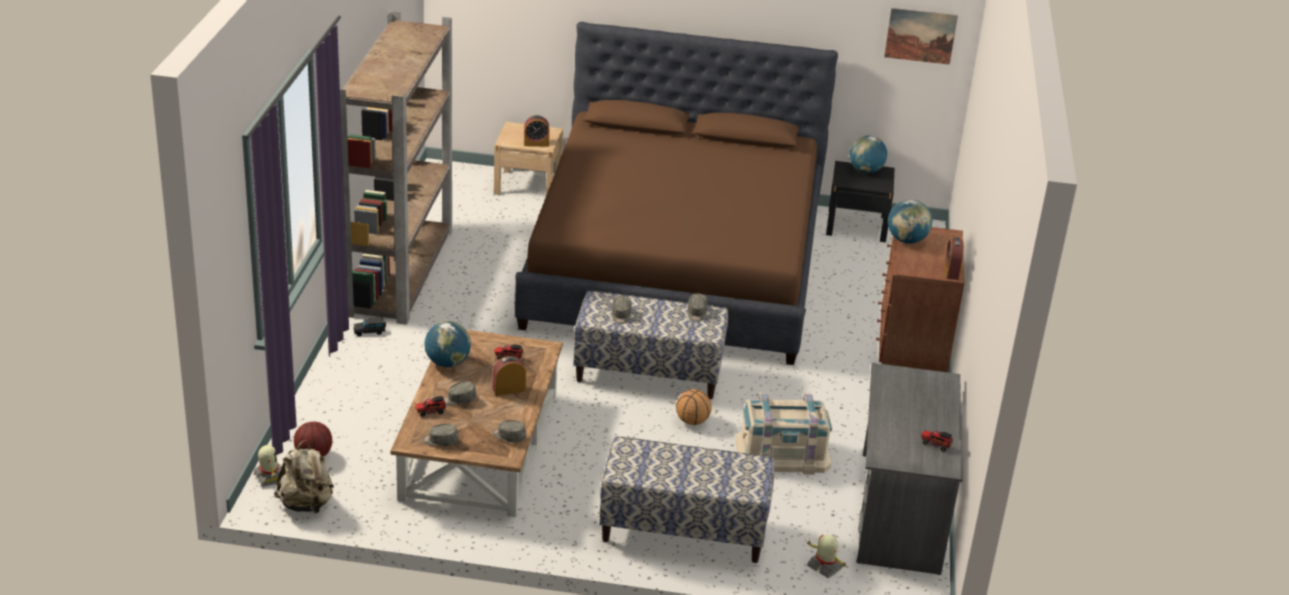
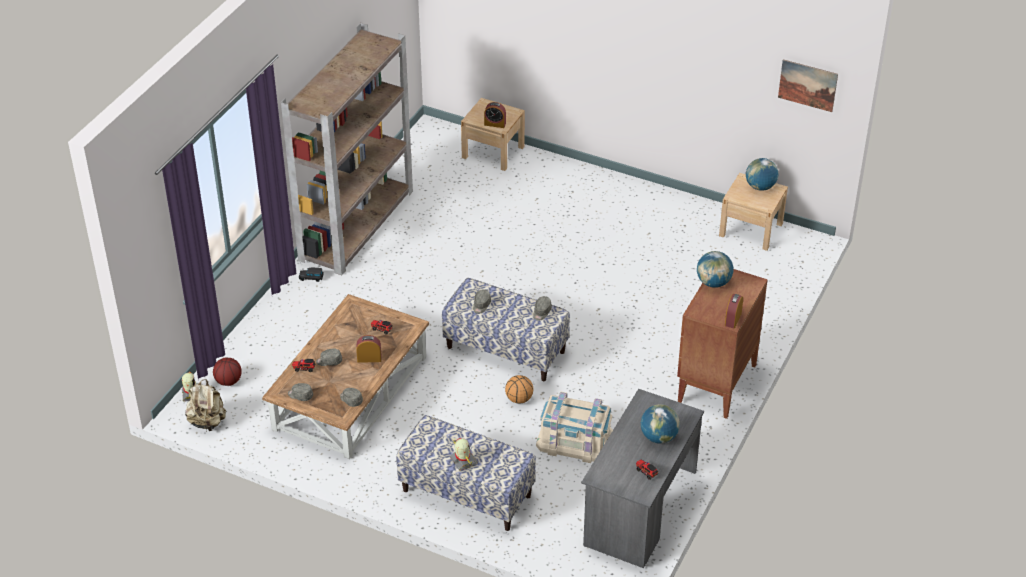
camera: 20 degrees right, 10 degrees up
globe [424,321,471,367] -> globe moved to [641,404,680,444]
brown bed [515,22,838,365] -> none
toy robot [806,535,847,578] -> toy robot moved to [450,438,478,471]
black nightstand [826,161,895,242] -> beige nightstand [719,173,788,251]

